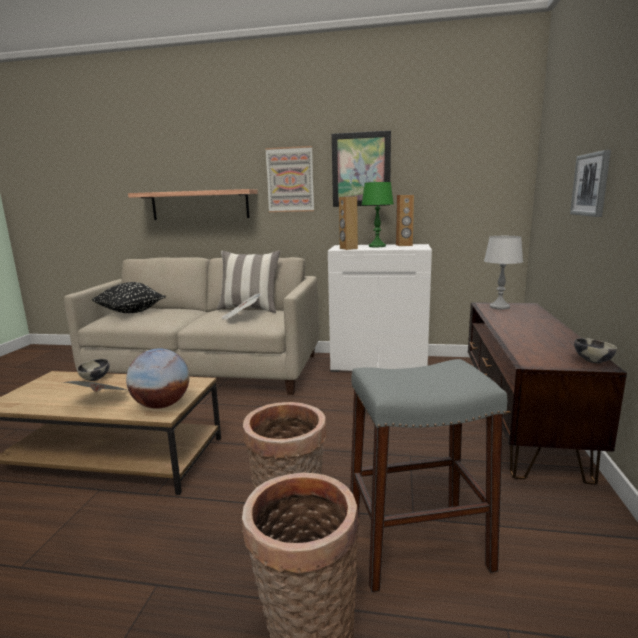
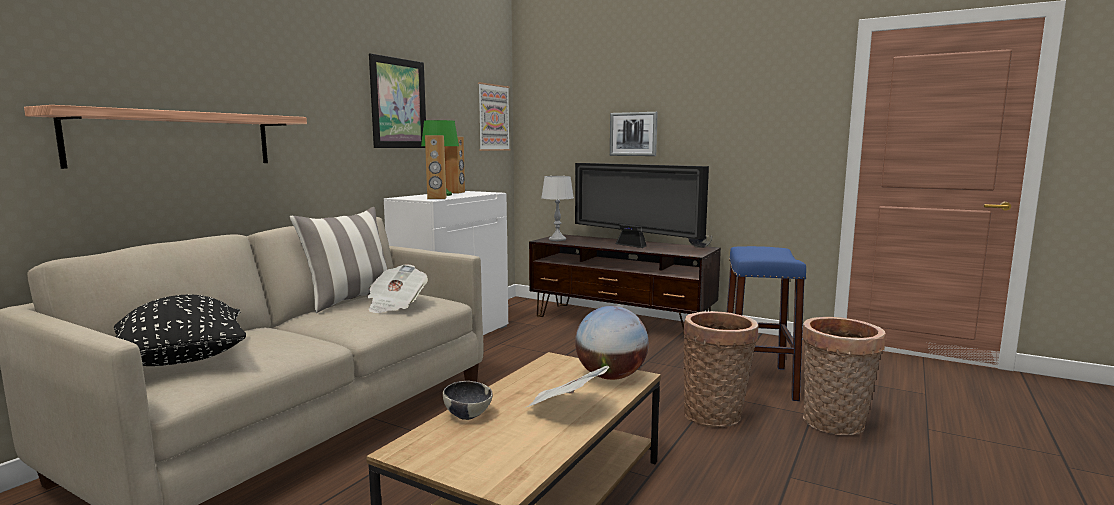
camera: 70 degrees left, 5 degrees down
picture [265,146,314,212] -> picture moved to [478,82,510,151]
grey stool [350,359,507,592] -> blue stool [726,246,807,401]
none -> television [575,163,709,248]

